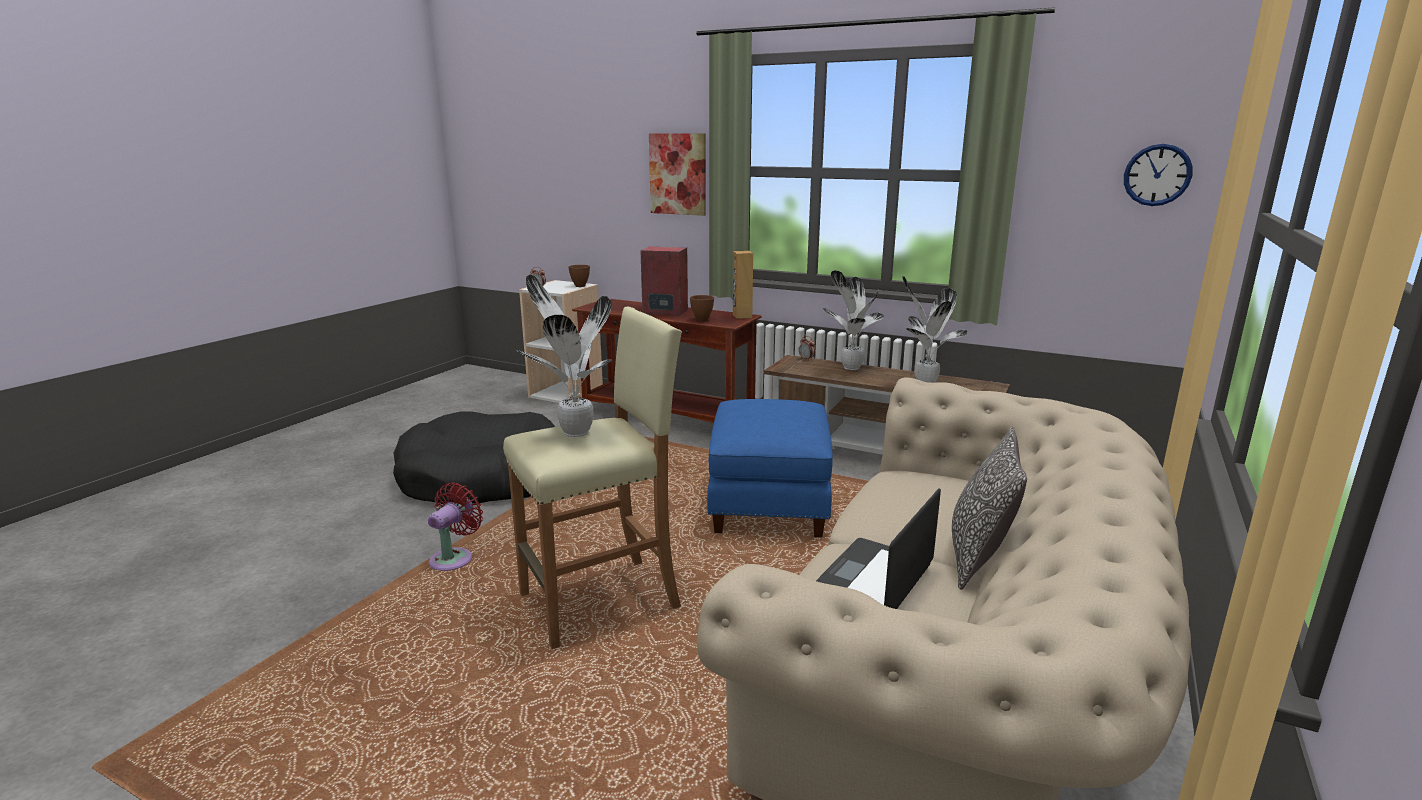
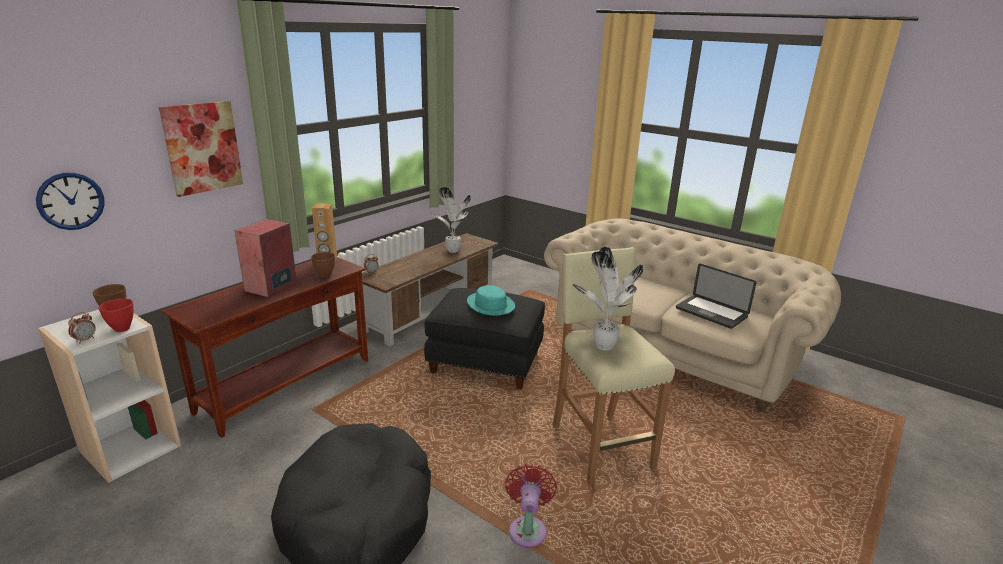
camera: 80 degrees left, 5 degrees up
red fan [428,482,483,571] -> red fan turned 60 degrees clockwise [505,464,557,548]
blue ottoman [707,399,833,537] -> black ottoman [424,288,545,389]
potted plant [823,270,884,370] -> none
pillow [952,427,1027,590] -> none
wall clock [1124,144,1193,206] -> wall clock moved to [36,173,105,230]
none -> red bowl [98,298,134,332]
none -> turquoise hat [467,285,515,315]

